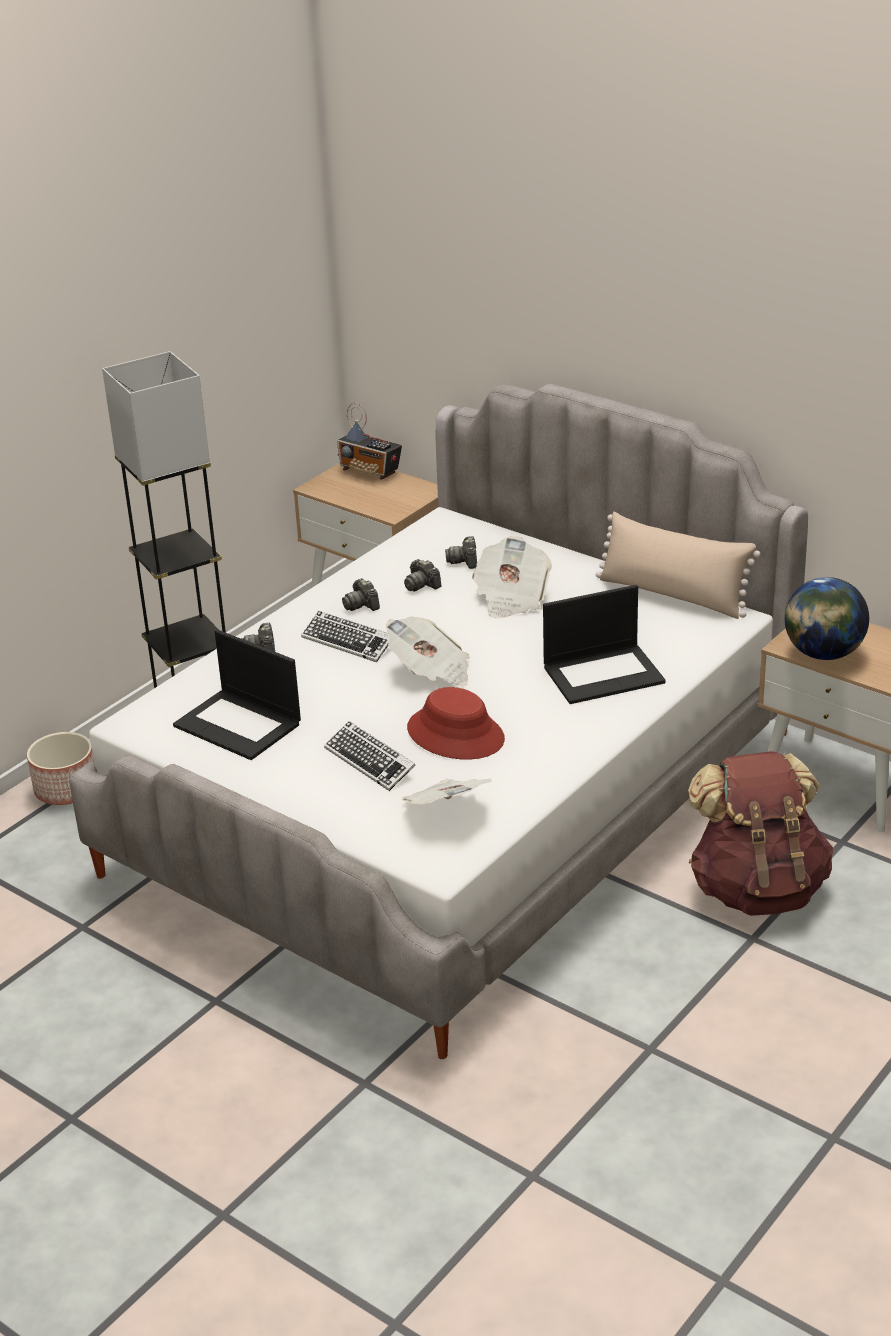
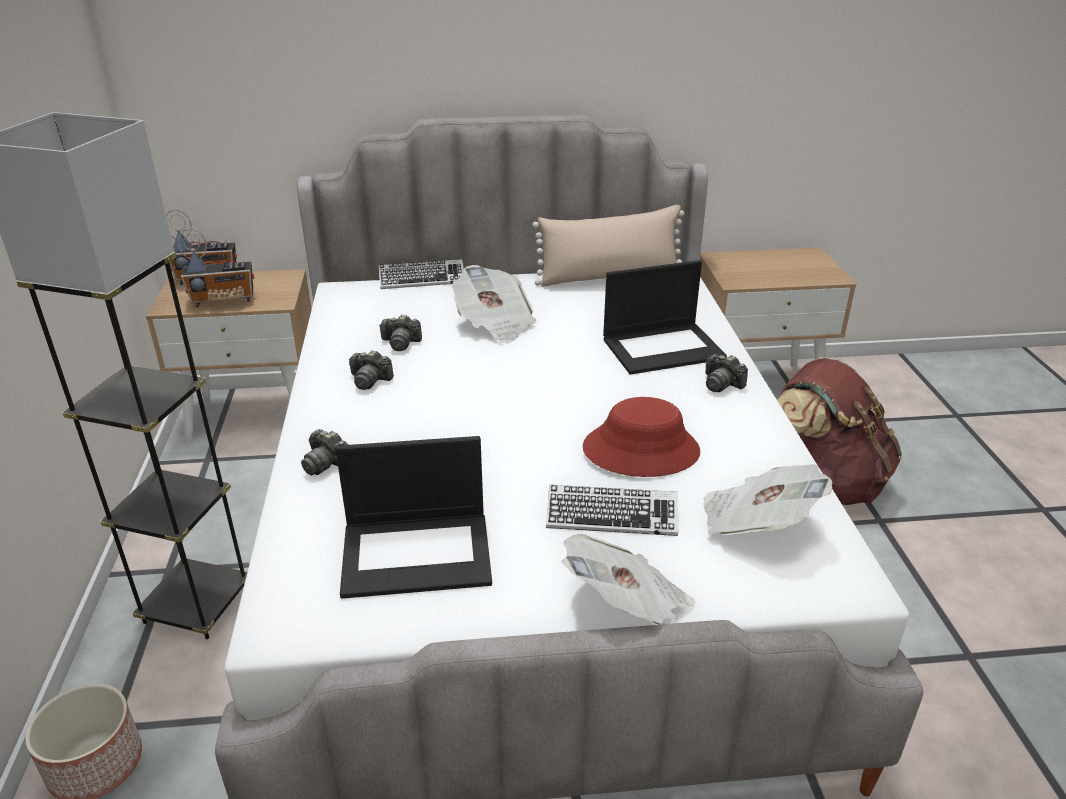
camera: 45 degrees left, 0 degrees up
keyboard [301,611,390,662] -> keyboard moved to [378,259,464,289]
newspaper [386,617,470,686] -> newspaper moved to [561,534,695,625]
camera [445,536,477,569] -> camera moved to [705,354,748,392]
laptop [543,585,666,704] -> laptop turned 45 degrees clockwise [603,260,727,375]
globe [785,577,869,660] -> none
none -> radio [178,229,254,308]

